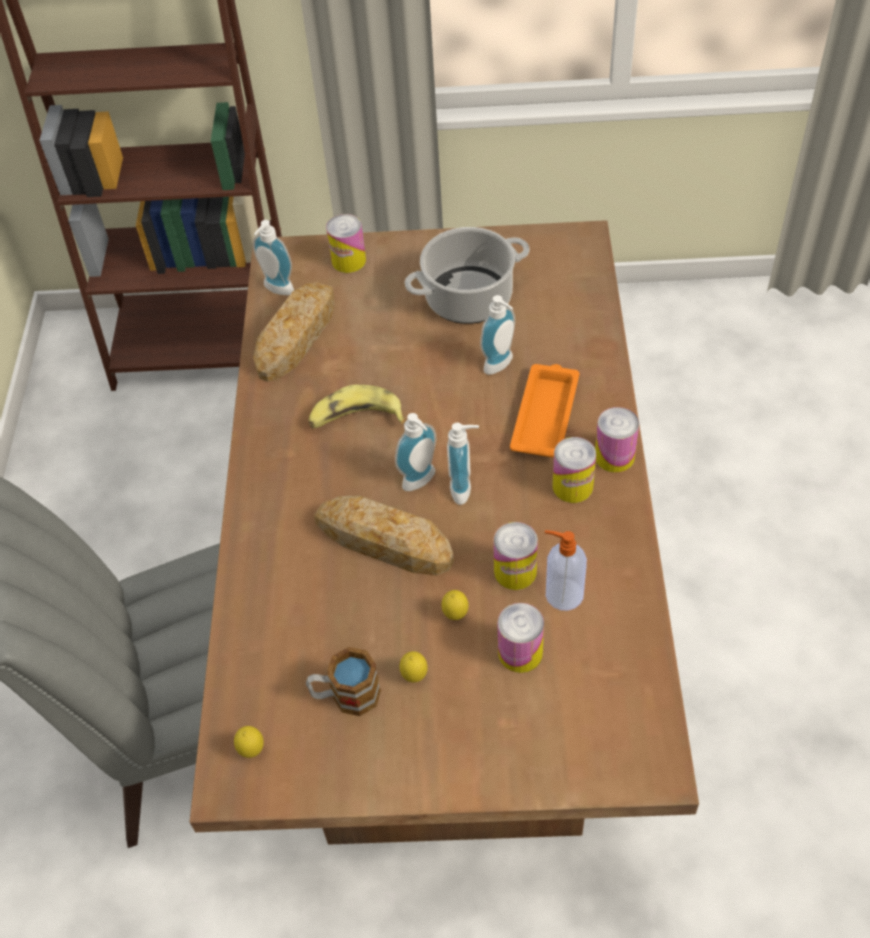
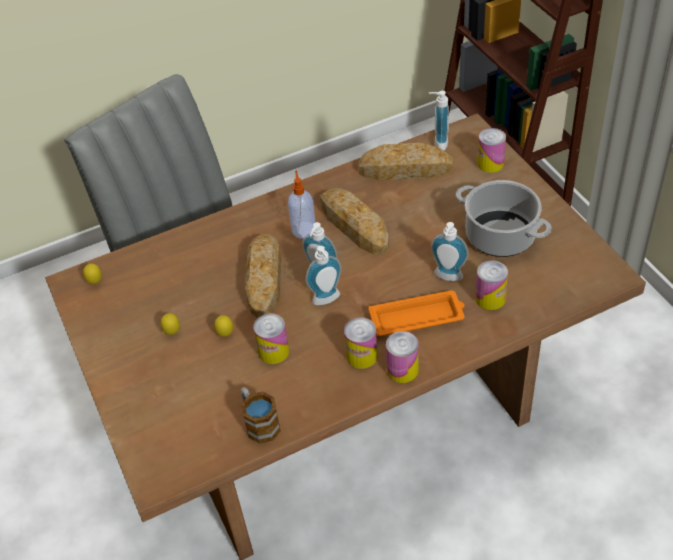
camera: 65 degrees right, 5 degrees down
mug [306,647,381,716] -> mug moved to [241,387,281,444]
banana [308,384,406,428] -> bread [320,188,389,254]
can [498,603,544,673] -> can moved to [475,260,508,310]
soap dispenser [545,530,587,611] -> soap dispenser moved to [288,171,315,239]

